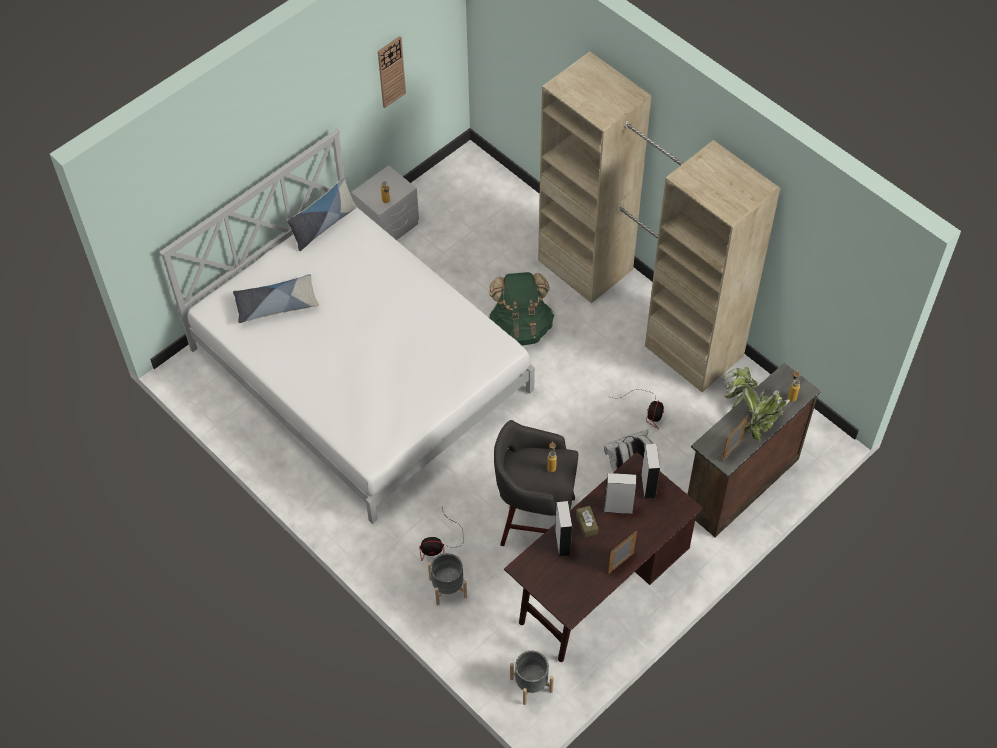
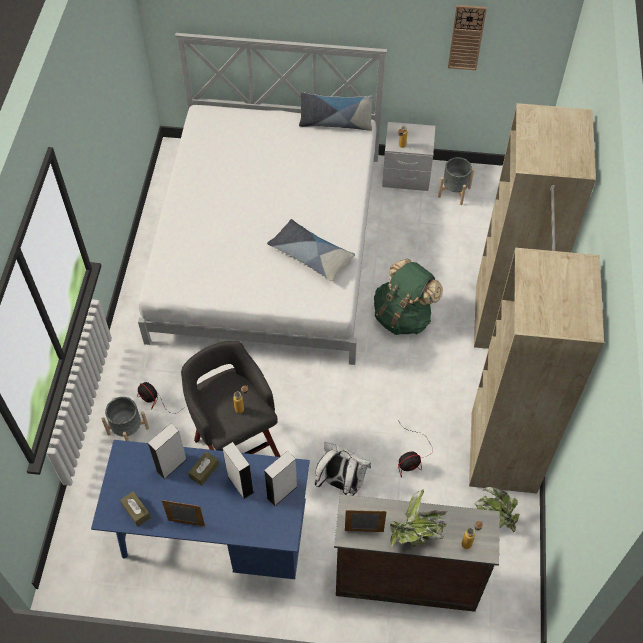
camera: 50 degrees right, 0 degrees up
pillow [233,274,319,323] -> pillow moved to [267,219,355,281]
brown desk [504,452,703,662] -> blue desk [91,440,310,579]
grey planter [510,651,554,705] -> grey planter moved to [438,157,474,205]
none -> brown tissue box [120,491,151,527]

